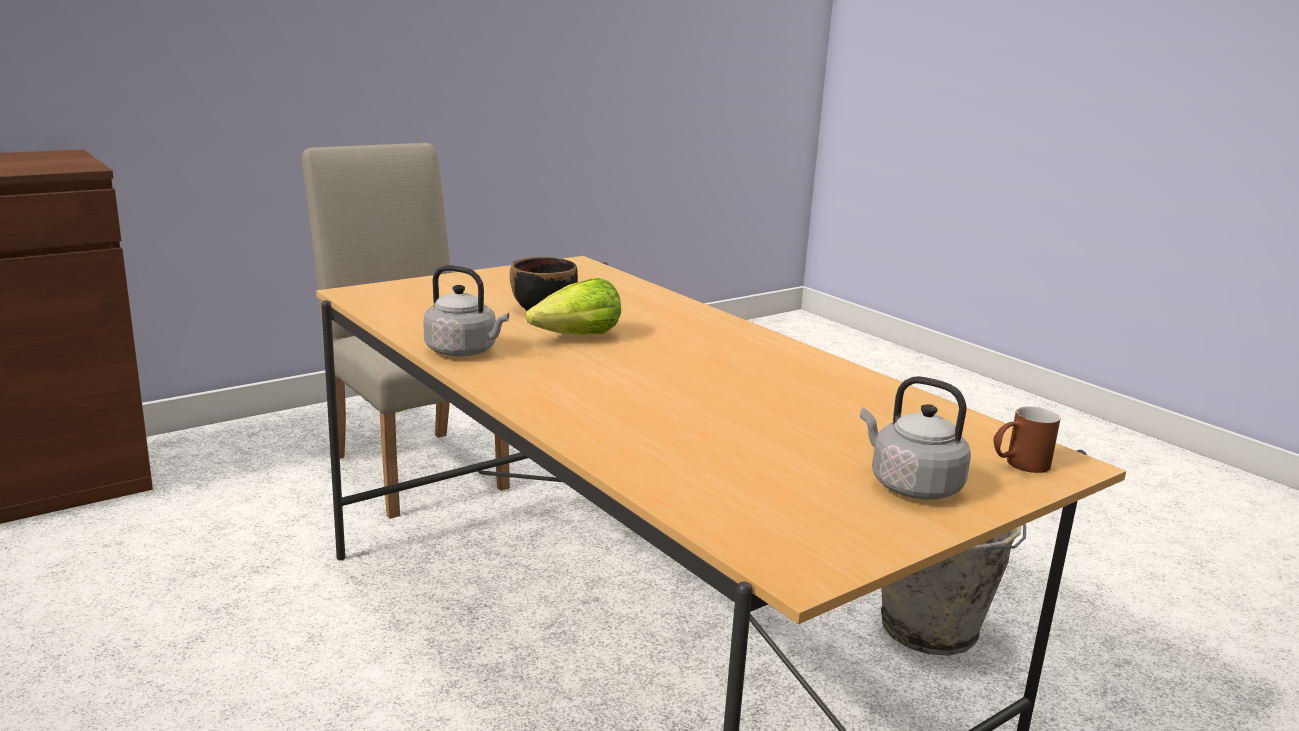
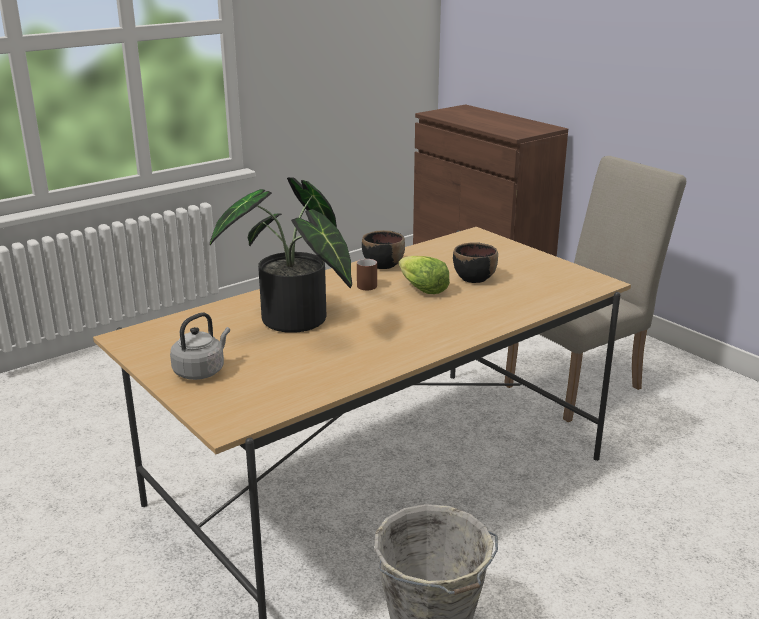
camera: 90 degrees right, 5 degrees up
grey kettle [423,265,509,356] -> black bowl [362,230,405,269]
brown mug [993,406,1061,473] -> brown mug moved to [357,259,377,290]
none -> potted plant [210,177,352,333]

